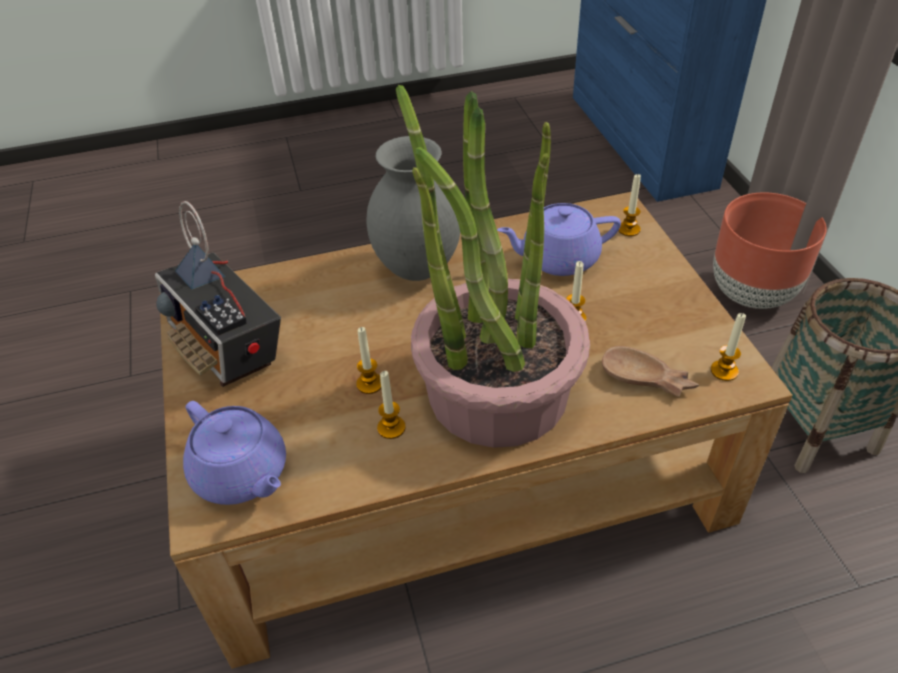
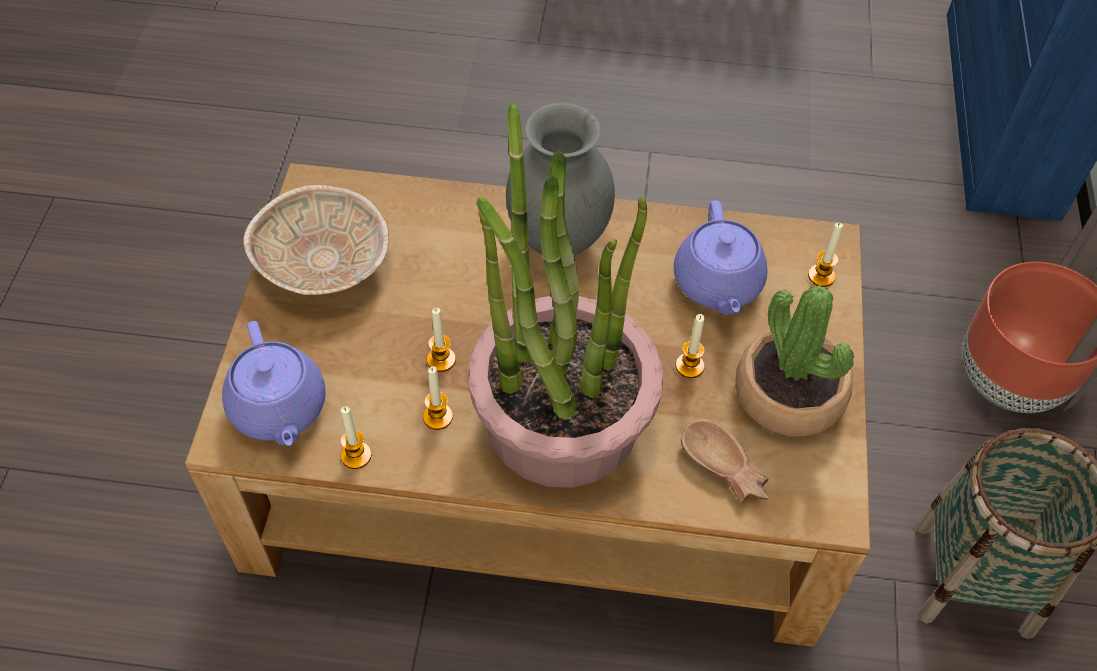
camera: 20 degrees right, 10 degrees up
radio [155,201,281,387] -> beige bowl [243,185,389,295]
purple teapot [497,203,621,276] -> purple teapot turned 105 degrees counterclockwise [674,200,767,315]
candle [711,313,746,381] -> candle moved to [340,407,372,469]
none -> potted plant [735,285,854,437]

